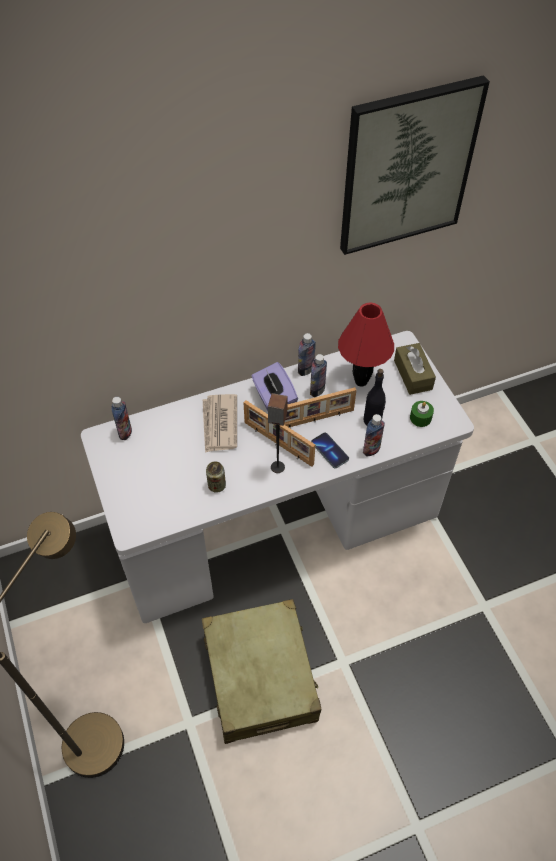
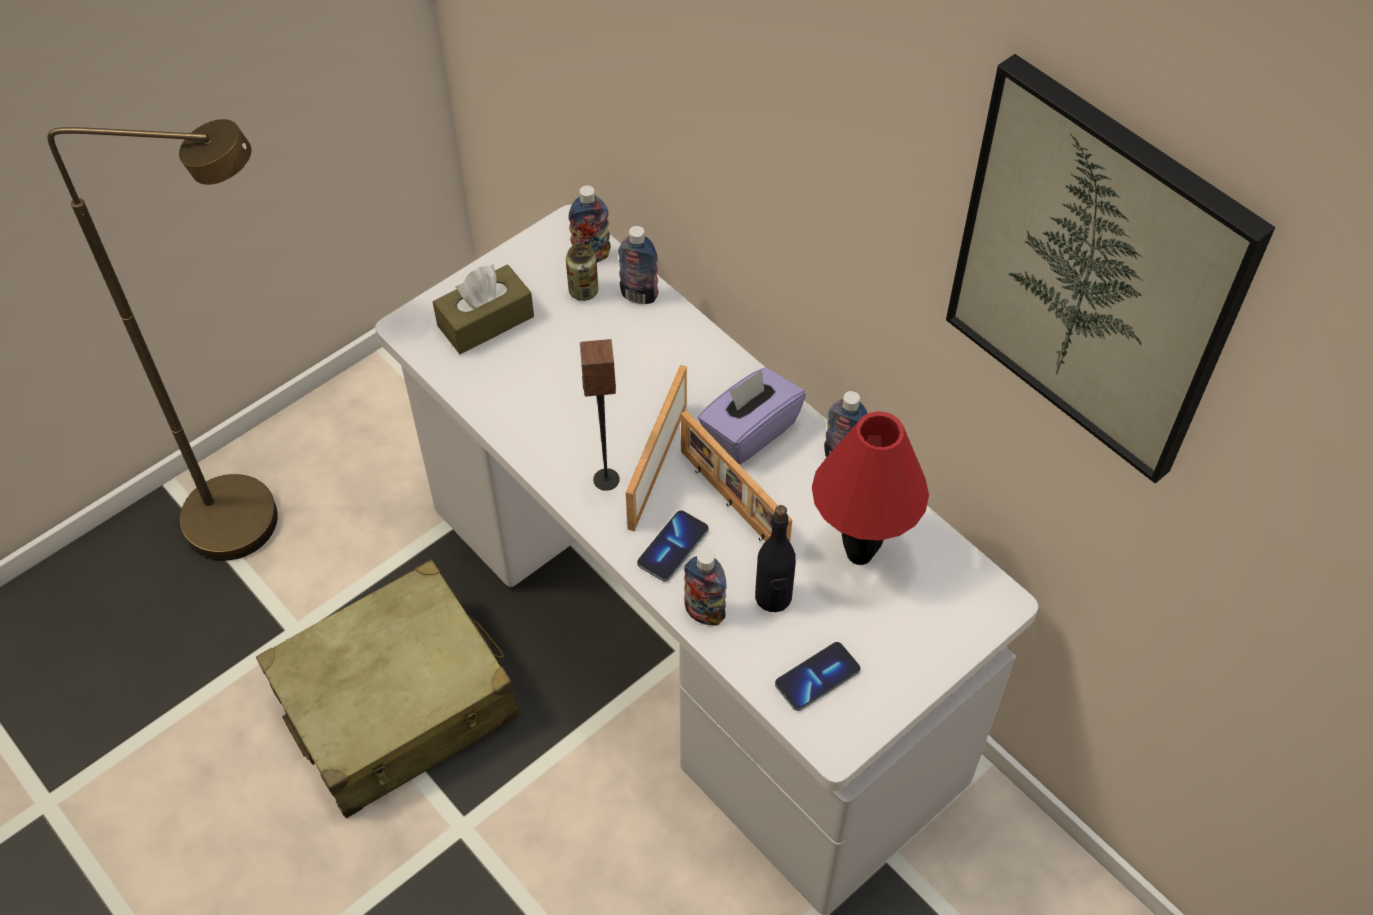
camera: 70 degrees right, 0 degrees up
newspaper [203,394,237,453] -> none
can [206,461,226,493] -> can moved to [566,244,599,301]
bottle [310,354,327,397] -> bottle moved to [618,226,659,304]
brown tissue box [394,343,436,395] -> brown tissue box moved to [433,264,534,354]
green candle [410,401,434,427] -> phone [775,642,860,711]

